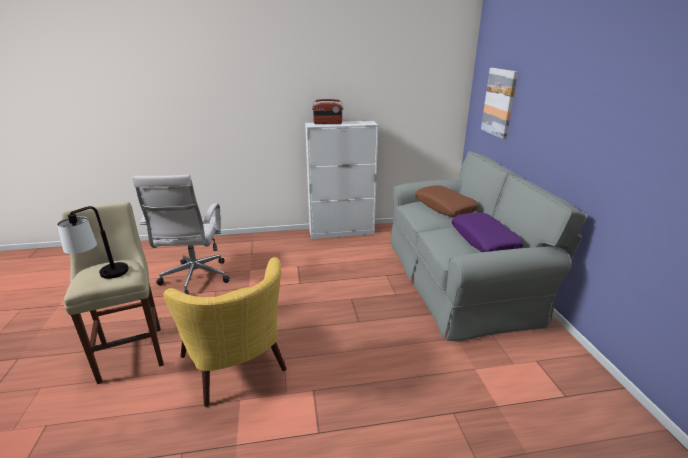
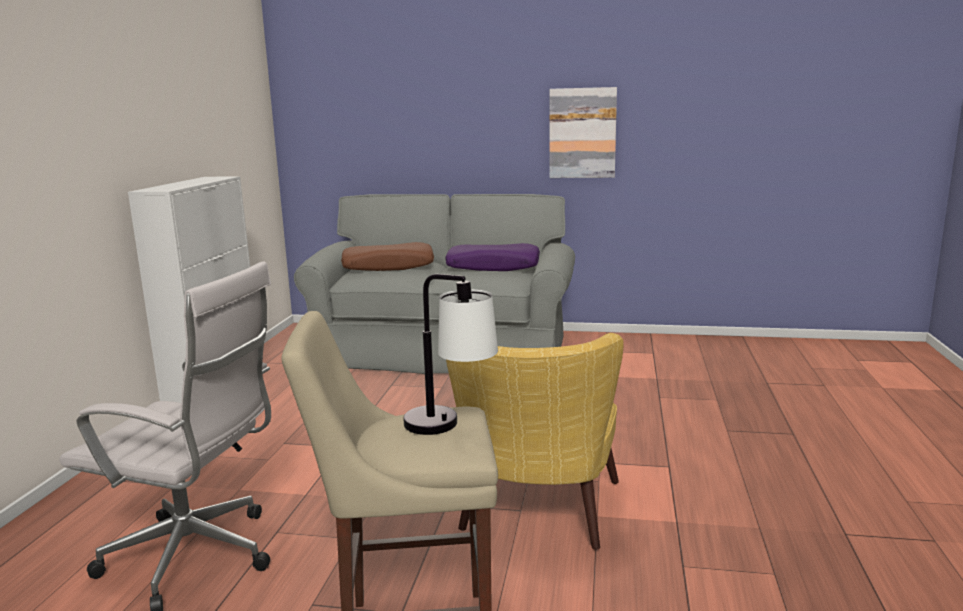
camera: 70 degrees left, 10 degrees down
yellow armchair [163,257,287,407] -> yellow armchair turned 120 degrees clockwise [446,333,624,550]
radio [312,99,343,124] -> none
picture [481,68,518,139] -> picture moved to [550,87,617,178]

